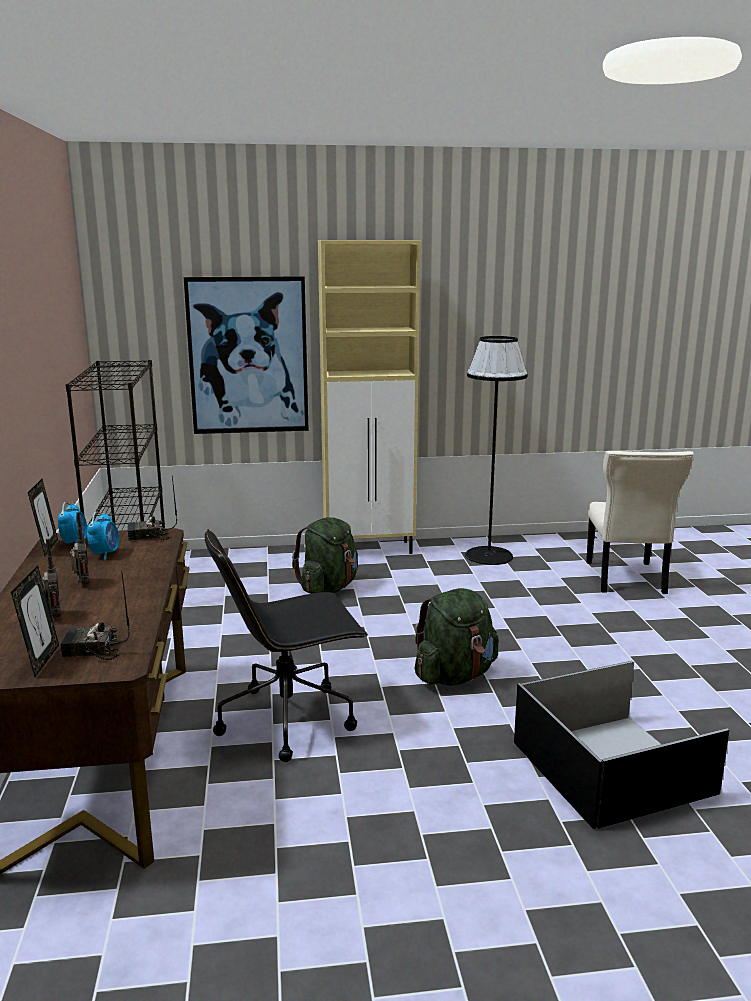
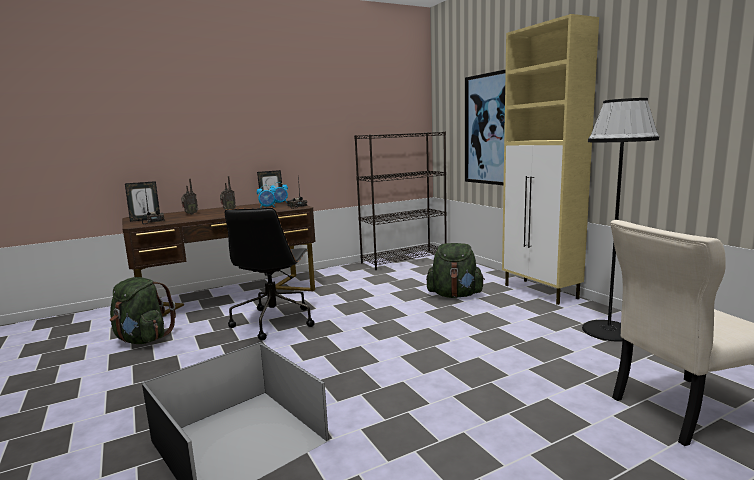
camera: 70 degrees right, 5 degrees down
black office chair [205,529,368,762] -> black office chair turned 135 degrees counterclockwise [225,208,315,341]
green backpack [414,588,498,686] -> green backpack moved to [110,277,176,344]

